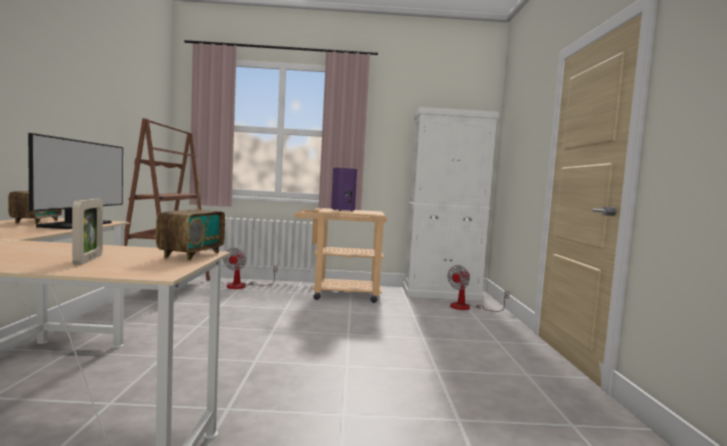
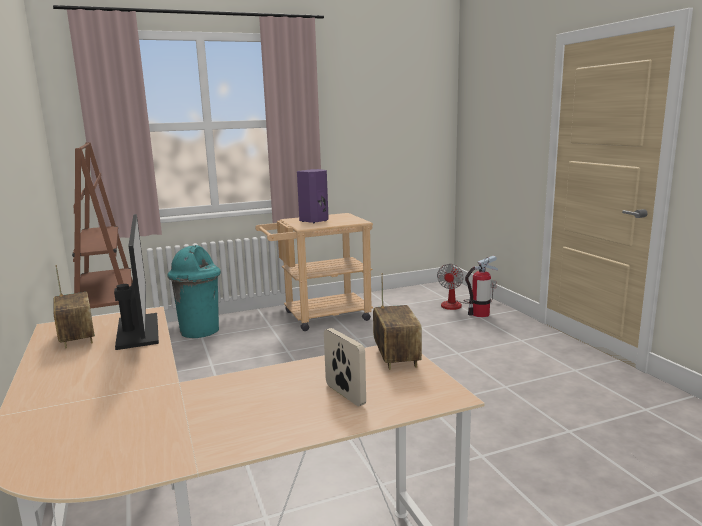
camera: 20 degrees left, 10 degrees up
fan [223,248,278,289] -> turquoise trash can [167,245,221,338]
white cabinet [403,107,499,301] -> none
none -> fire extinguisher [465,255,498,317]

